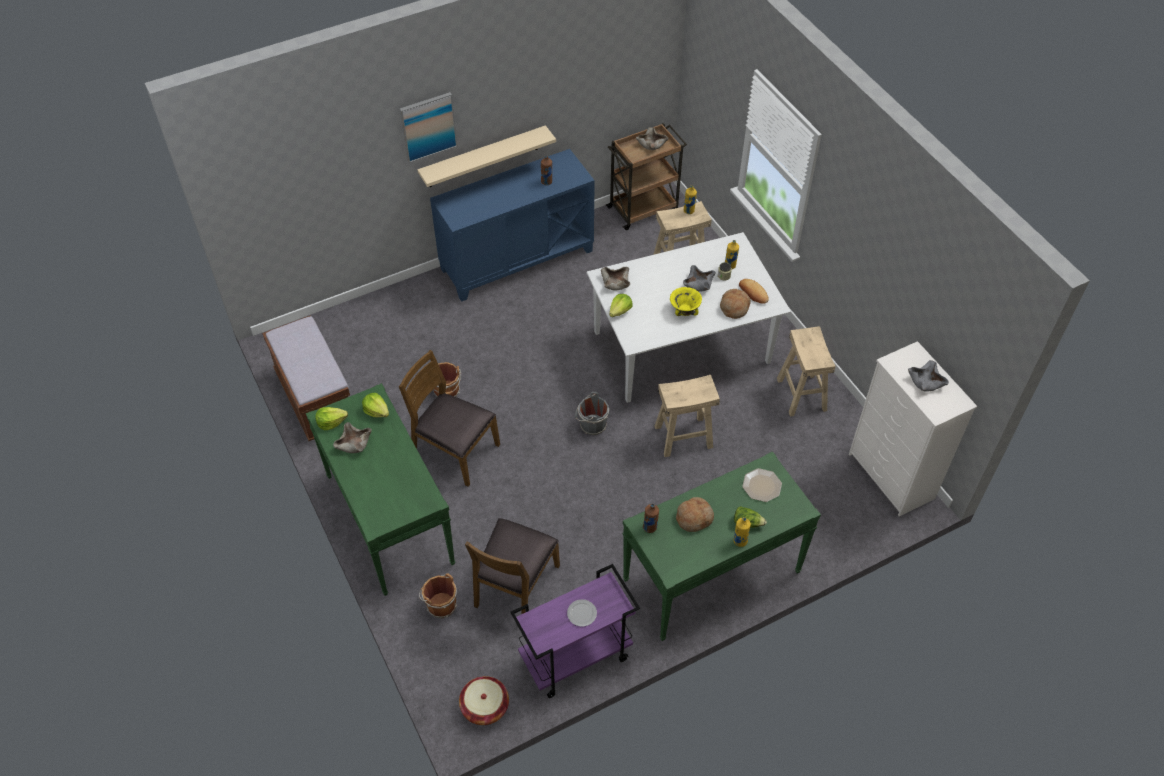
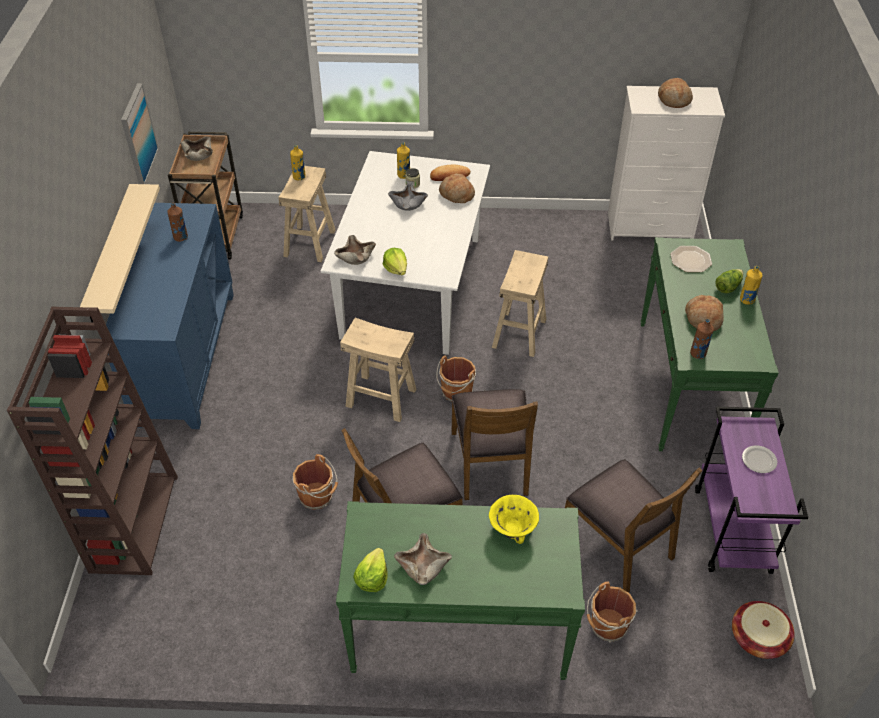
camera: 60 degrees left, 5 degrees down
brown bench [262,315,350,441] -> none
lettuce [362,393,389,417] -> none
picture [400,92,458,163] -> picture moved to [121,83,159,184]
grey bucket [575,392,609,435] -> brown bucket [436,356,476,402]
yellow bowl [670,287,702,316] -> yellow bowl moved to [489,495,539,544]
beige stool [777,326,835,416] -> beige stool moved to [340,318,416,422]
grey bowl [908,360,949,392] -> bread [658,78,693,108]
none -> brown bookcase [7,307,178,575]
none -> brown chair [452,389,538,500]

